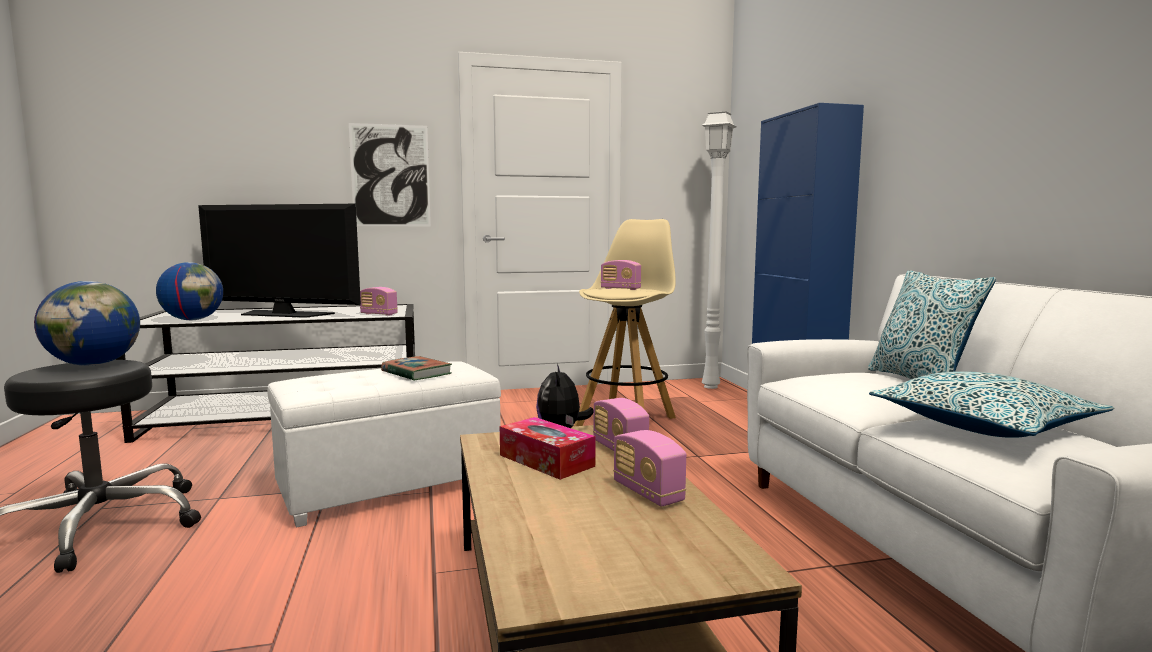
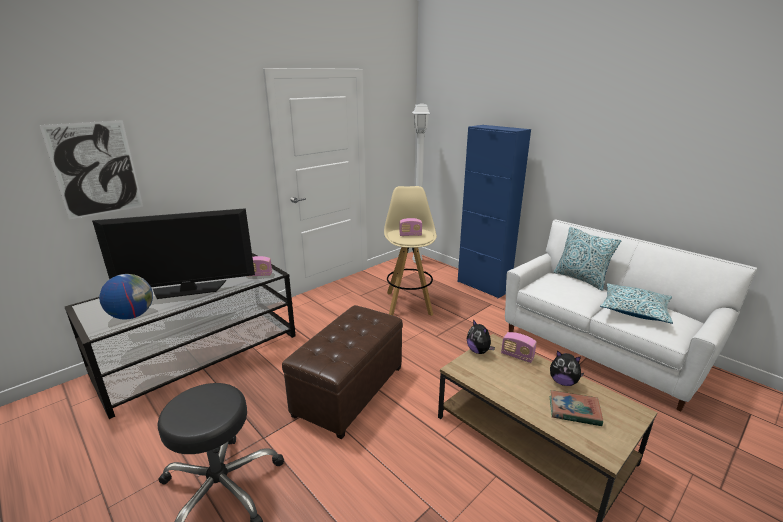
camera: 30 degrees left, 15 degrees up
globe [34,281,140,366] -> none
white ottoman [268,361,501,528] -> brown ottoman [282,305,403,439]
picture [349,123,431,226] -> picture moved to [39,120,143,220]
book [381,356,452,381] -> book moved to [550,390,603,426]
tissue box [500,417,596,480] -> none
radio [613,430,686,507] -> plush toy [550,350,584,386]

